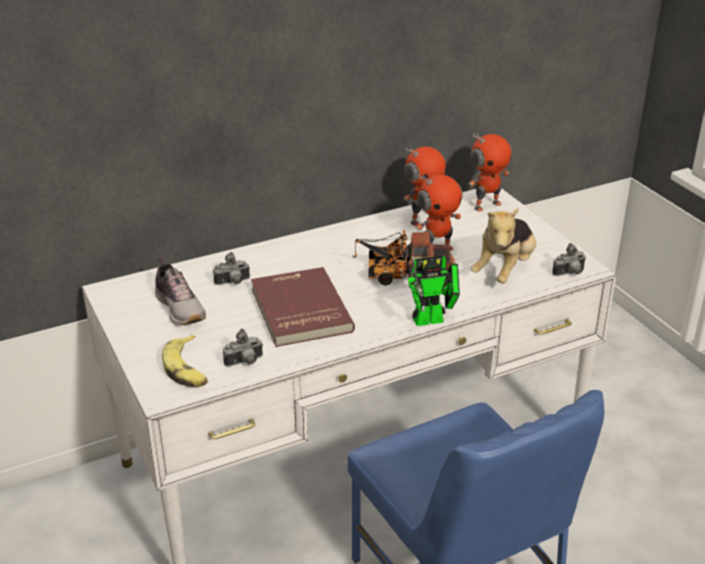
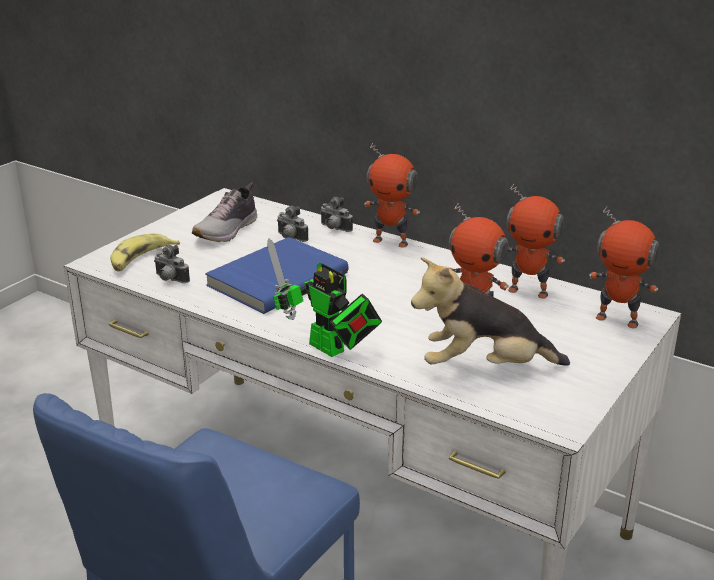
camera: 60 degrees right, 5 degrees down
red book [251,267,355,347] -> blue book [205,237,348,314]
toy truck [353,229,455,285] -> none
camera [552,243,586,276] -> camera moved to [320,197,353,232]
none -> toy robot [364,143,420,248]

